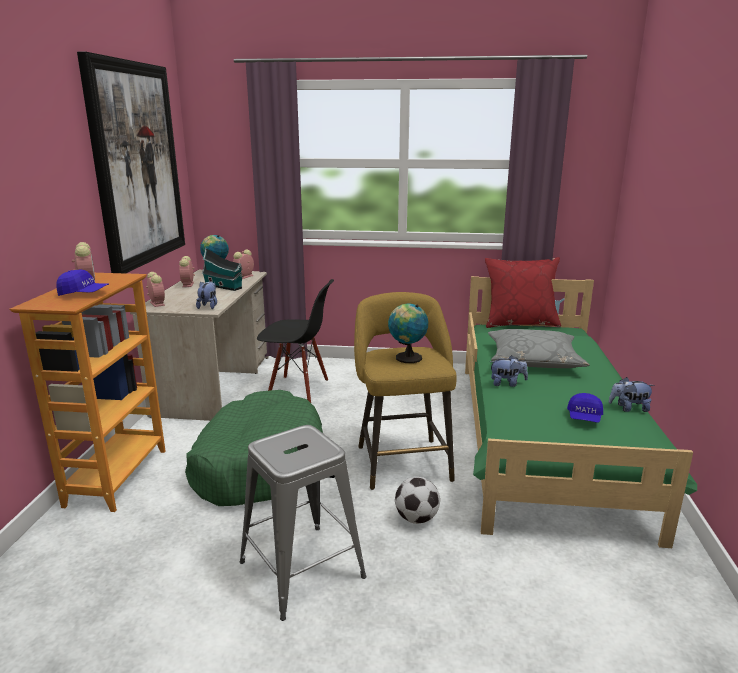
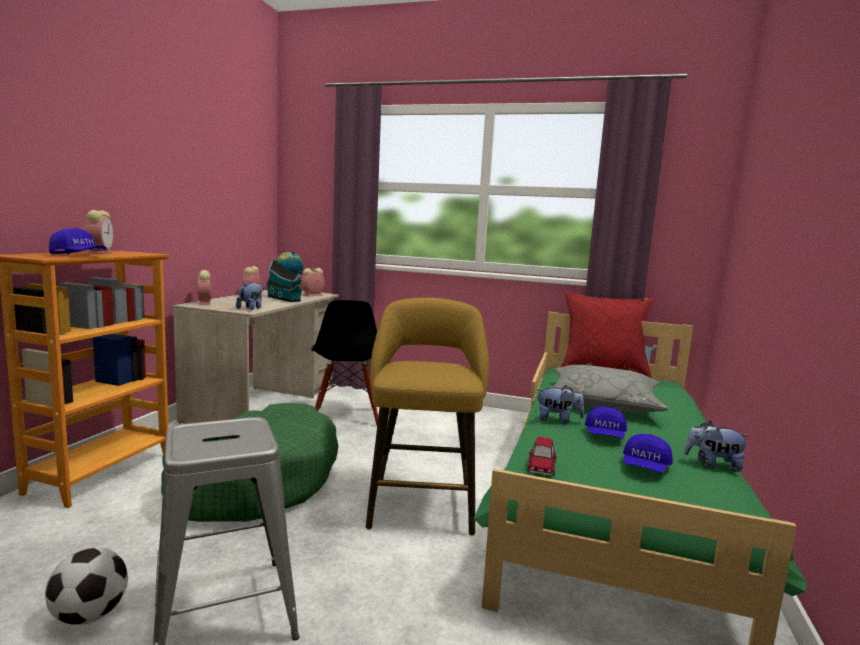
camera: 10 degrees right, 10 degrees down
picture [77,52,185,273] -> none
black chair [257,279,334,403] -> black chair turned 60 degrees clockwise [311,300,378,425]
globe [388,303,428,363] -> none
football [395,477,440,524] -> football moved to [45,547,128,625]
none -> toy car [527,437,557,475]
none -> blue cap [585,406,627,438]

